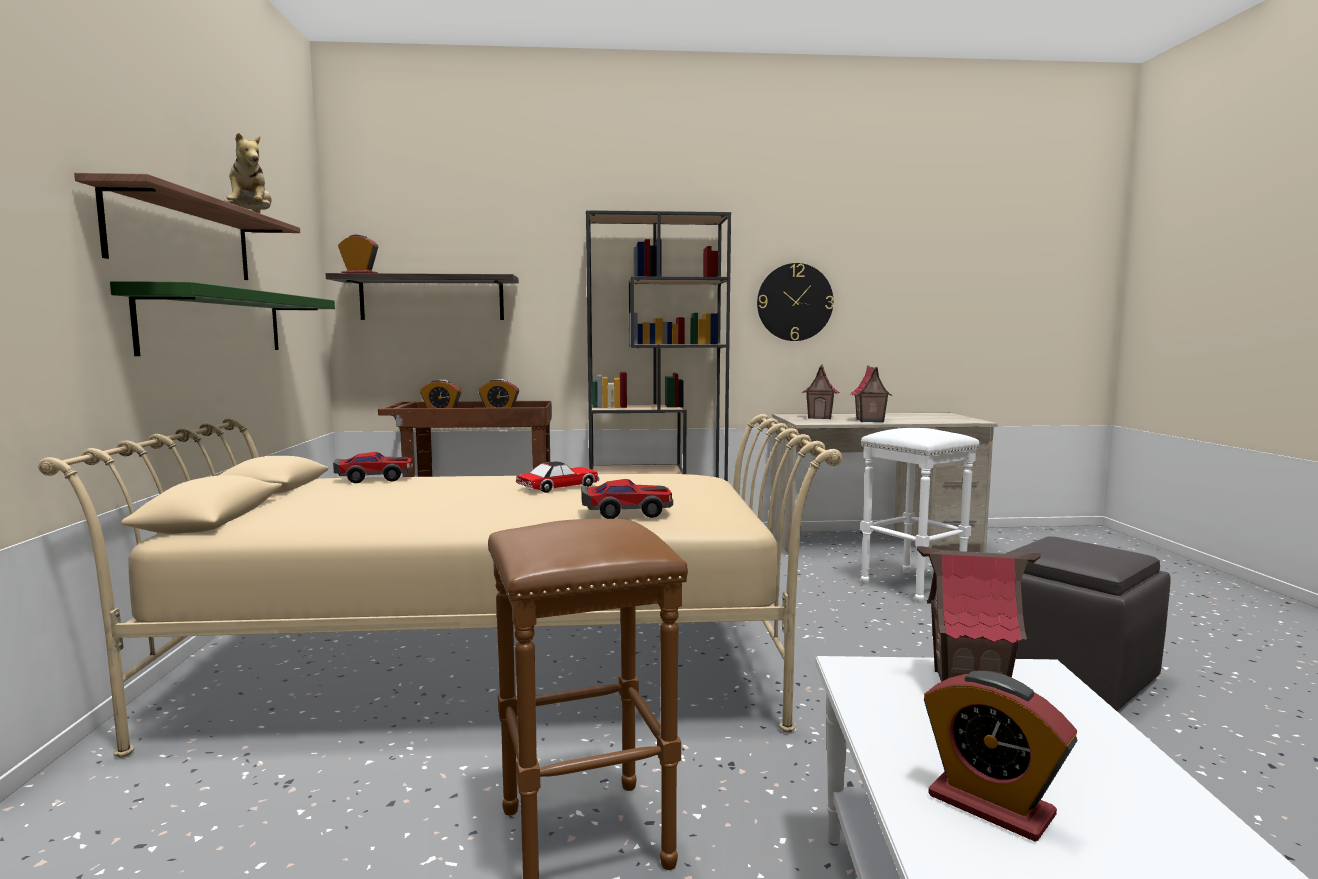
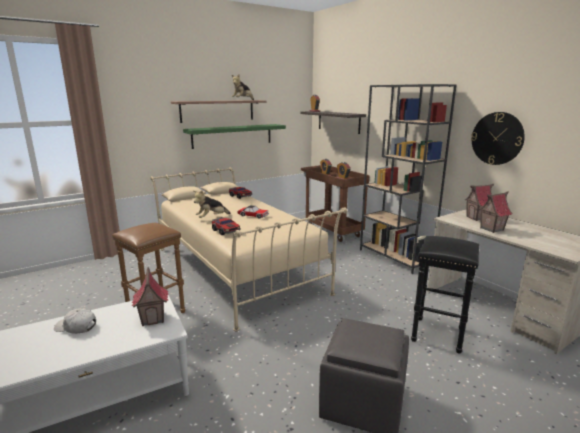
camera: 60 degrees right, 10 degrees up
white stool [861,428,979,604] -> black stool [411,236,479,354]
alarm clock [924,671,1078,842] -> white cap [54,308,96,334]
none -> plush toy [194,191,231,218]

